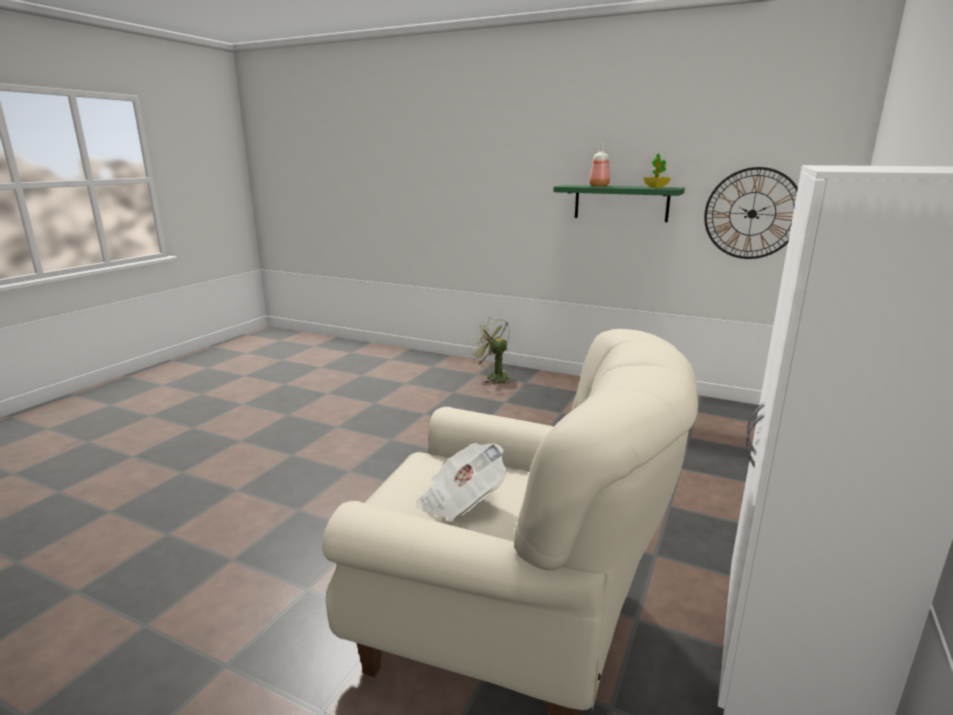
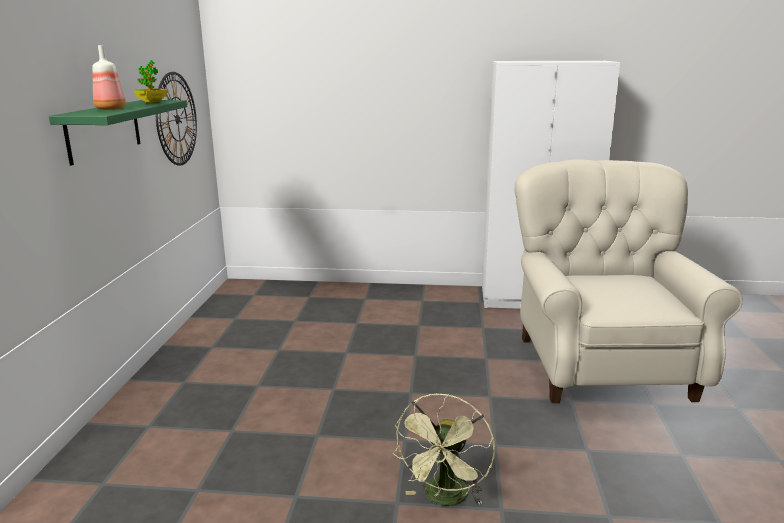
camera: 110 degrees left, 0 degrees up
newspaper [416,443,507,522] -> none
green fan [470,317,510,385] -> green fan moved to [393,394,495,506]

